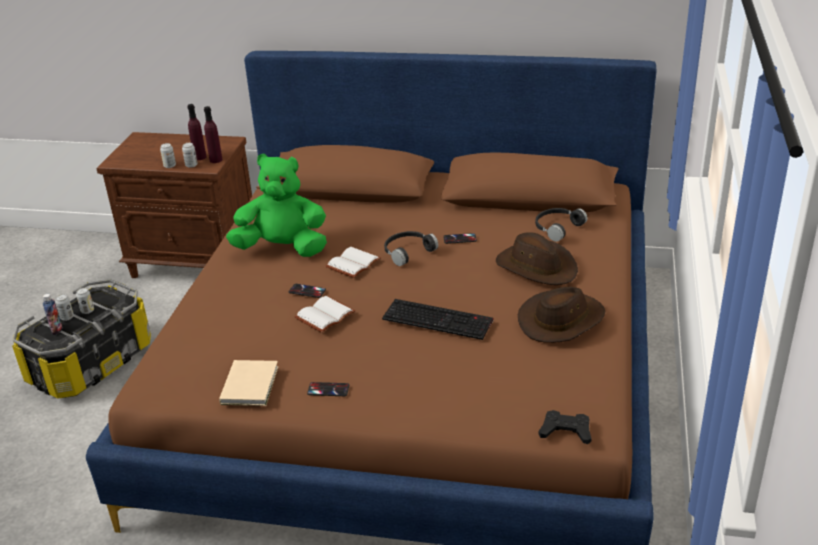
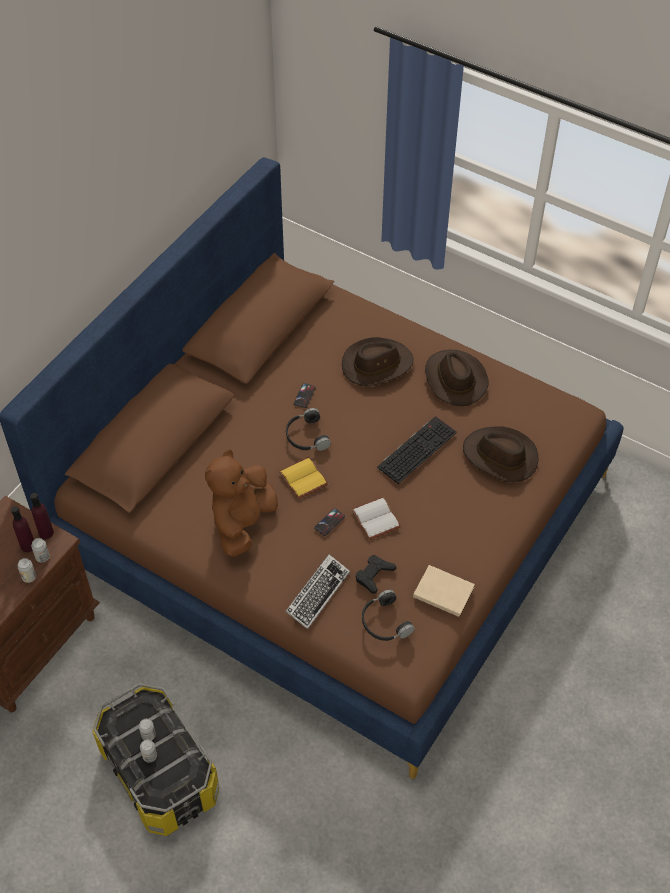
camera: 70 degrees left, 20 degrees up
bottle [43,294,63,335] -> none
green plush toy [226,154,327,257] -> brown plush toy [205,449,278,557]
phone [307,382,349,396] -> none
white book [325,247,381,278] -> yellow book [279,457,328,499]
black headphones [535,208,587,242] -> black headphones moved to [362,590,415,641]
black game controller [538,410,592,444] -> black game controller moved to [355,555,396,594]
none -> keyboard [285,554,350,629]
none -> brown hat [463,426,538,482]

